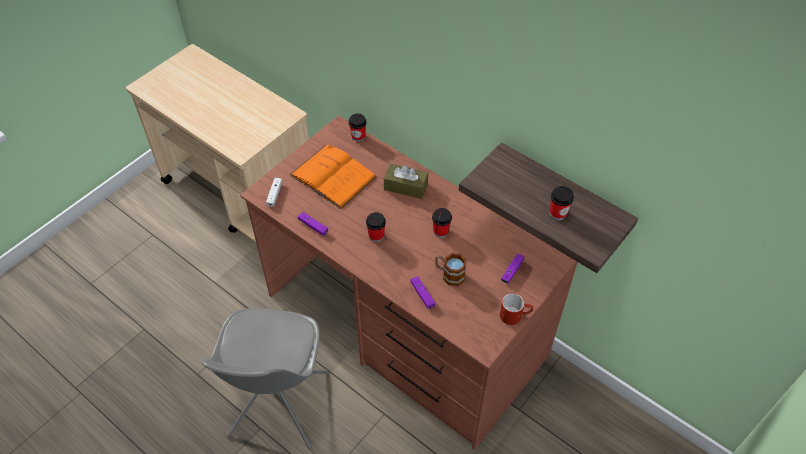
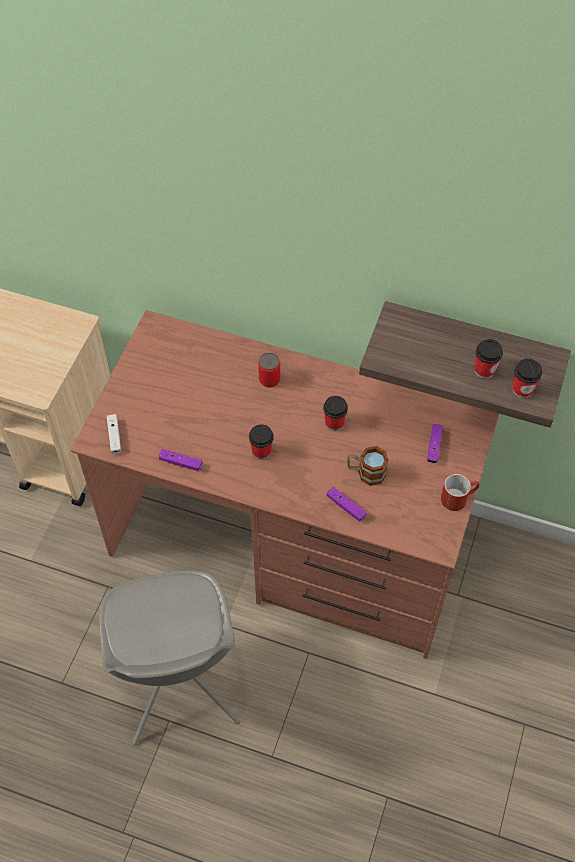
camera: 20 degrees left, 5 degrees up
orange book [290,145,377,209] -> none
cup [349,113,367,142] -> cup moved to [512,358,542,399]
brown tissue box [384,164,428,199] -> can [258,353,280,388]

